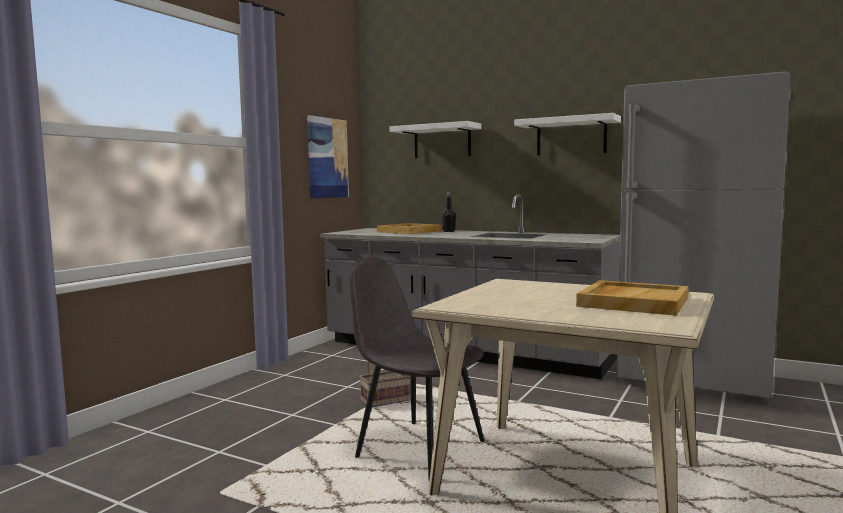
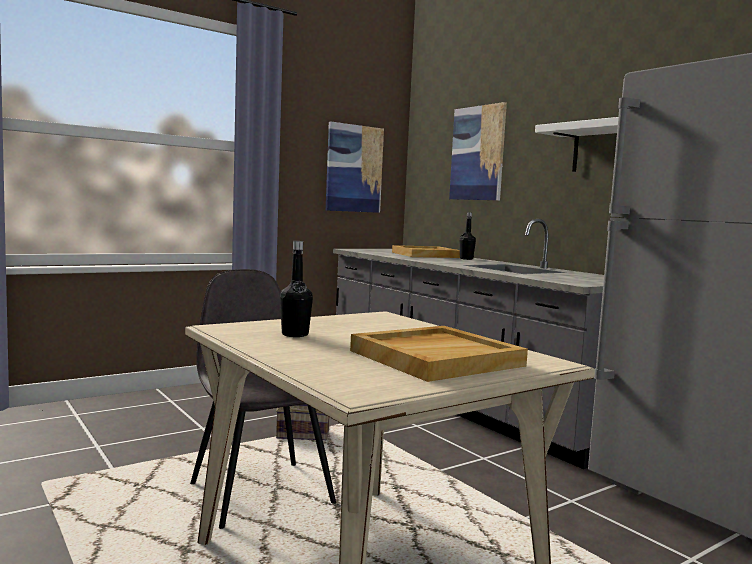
camera: 25 degrees right, 0 degrees up
white shelf [389,121,482,158] -> picture [449,102,507,201]
none -> black bottle [280,241,313,337]

